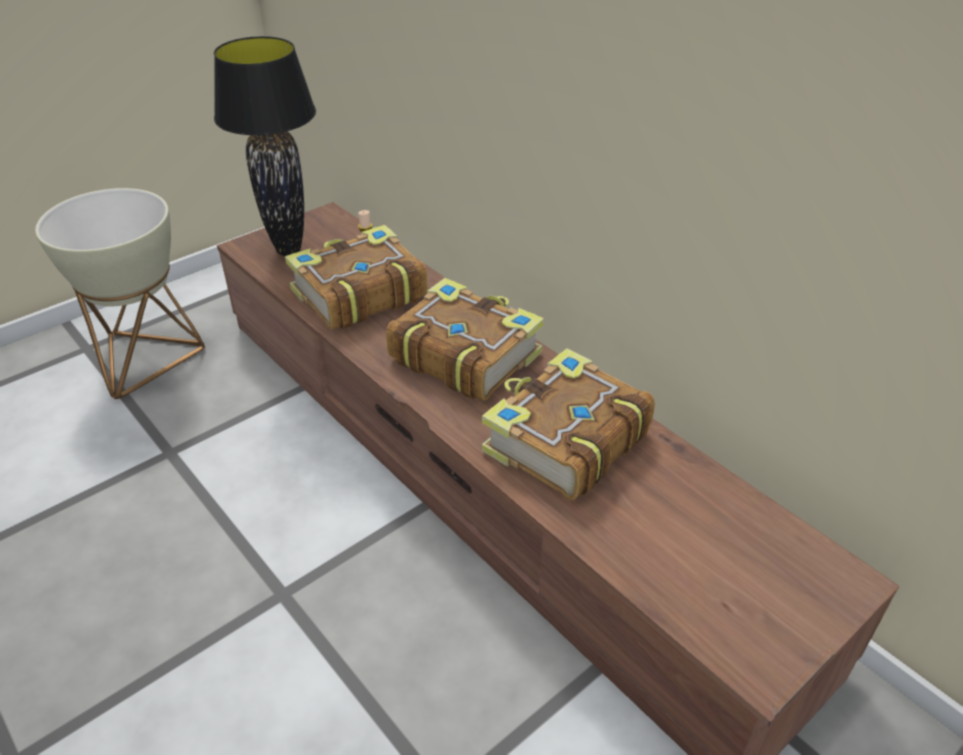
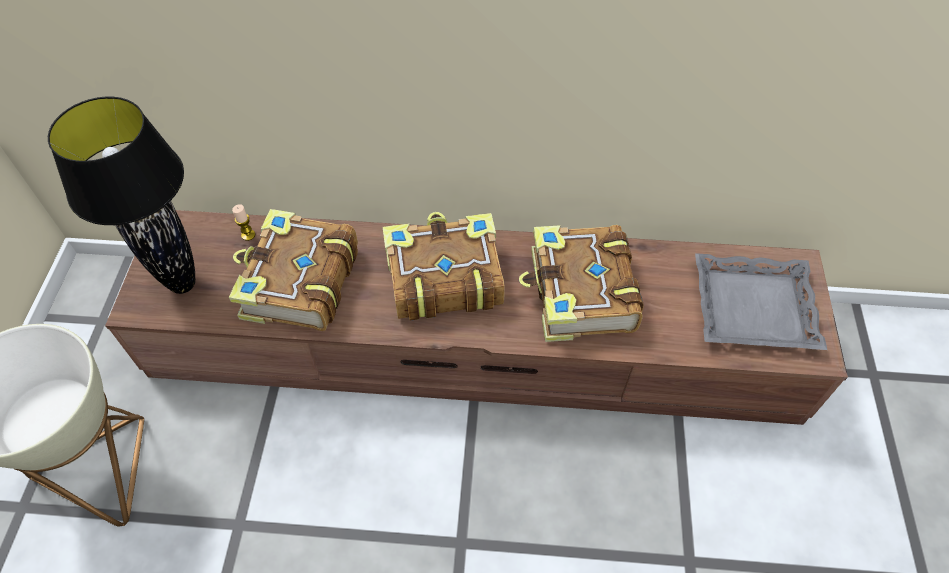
camera: 45 degrees left, 15 degrees up
none -> grey tray [695,253,827,350]

